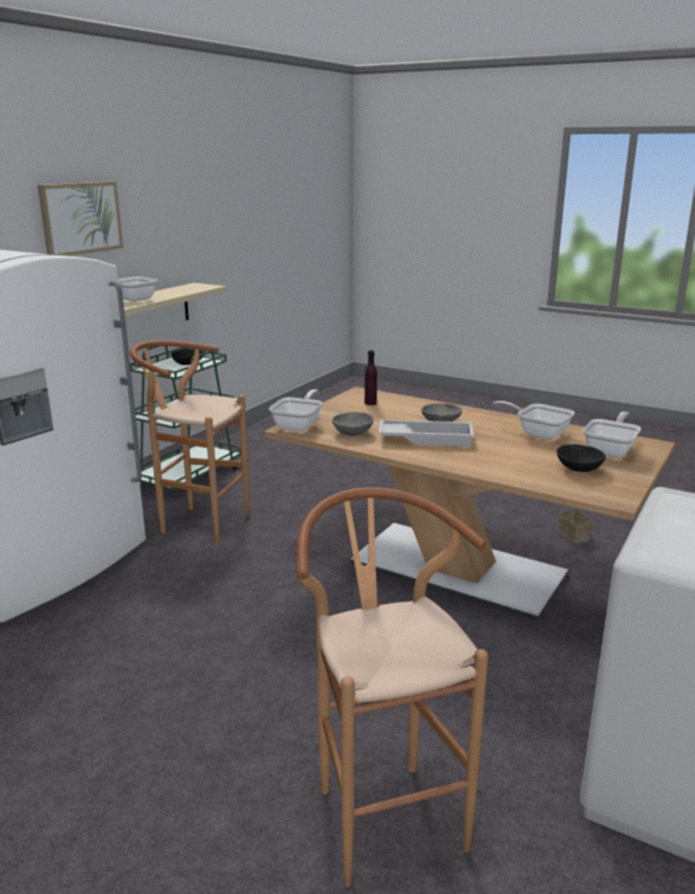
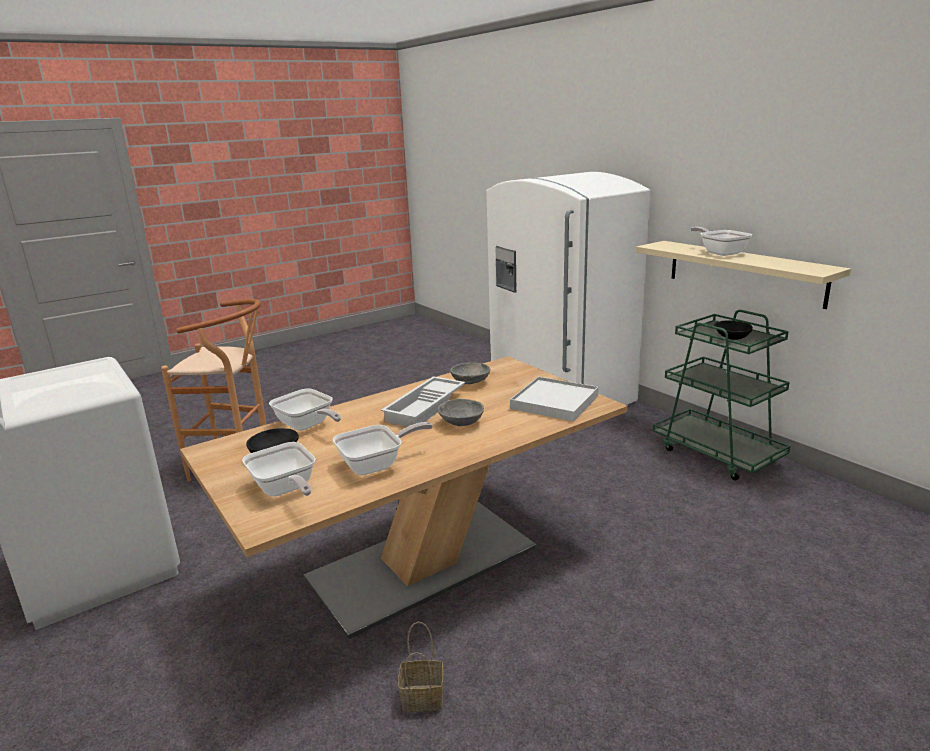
camera: 115 degrees right, 0 degrees up
picture [38,181,123,256] -> none
brown stool [130,340,249,546] -> none
frying pan [269,389,323,431] -> frying pan moved to [269,389,341,431]
purple bottle [365,350,377,405] -> white tray [510,377,599,422]

